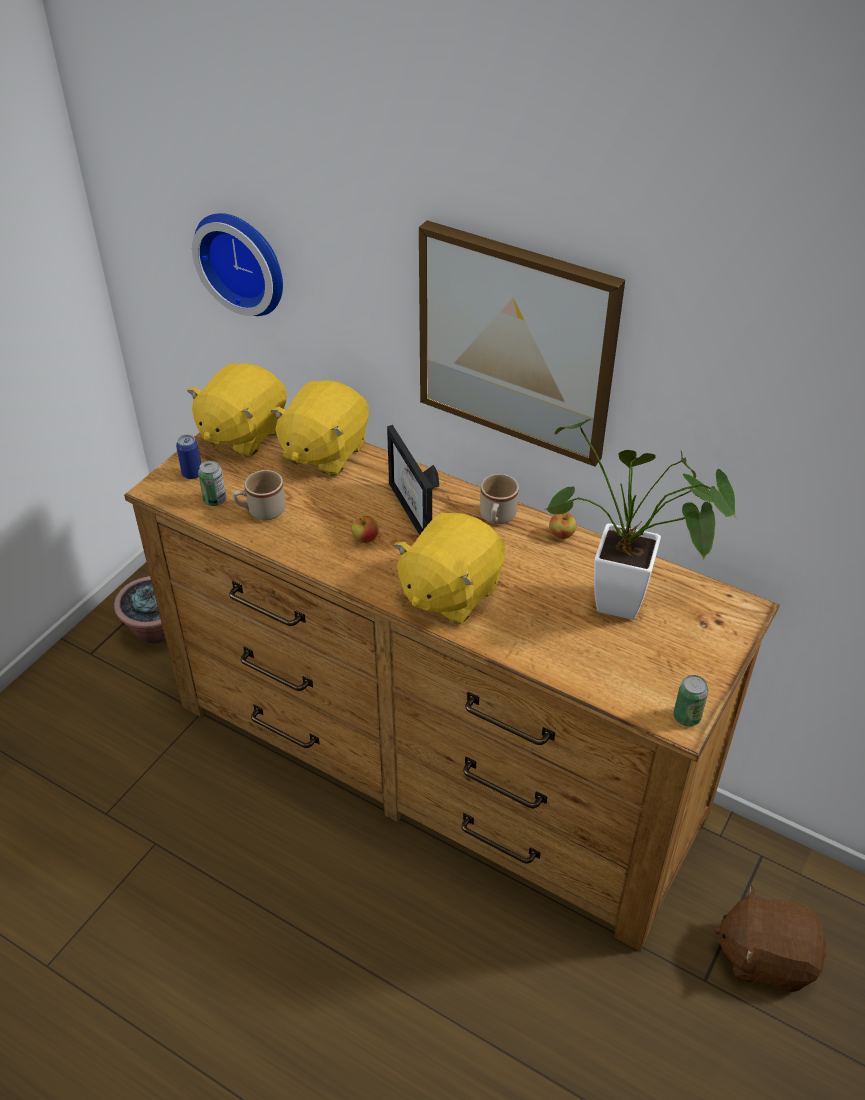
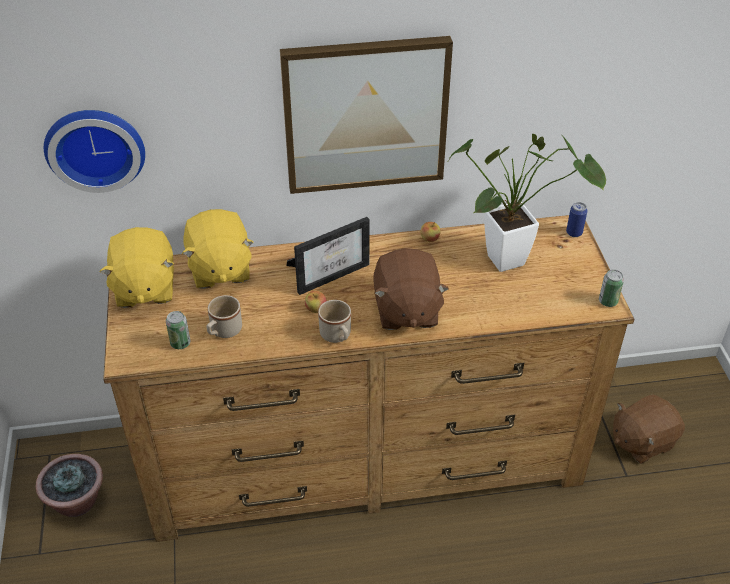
camera: 40 degrees left, 0 degrees up
can [176,435,201,479] -> can moved to [566,202,588,237]
picture frame [387,425,439,535] -> picture frame turned 60 degrees counterclockwise [287,217,370,295]
yellow plush toy [394,513,506,624] -> brown plush toy [373,248,449,330]
beige mug [480,474,519,524] -> beige mug moved to [318,300,351,343]

